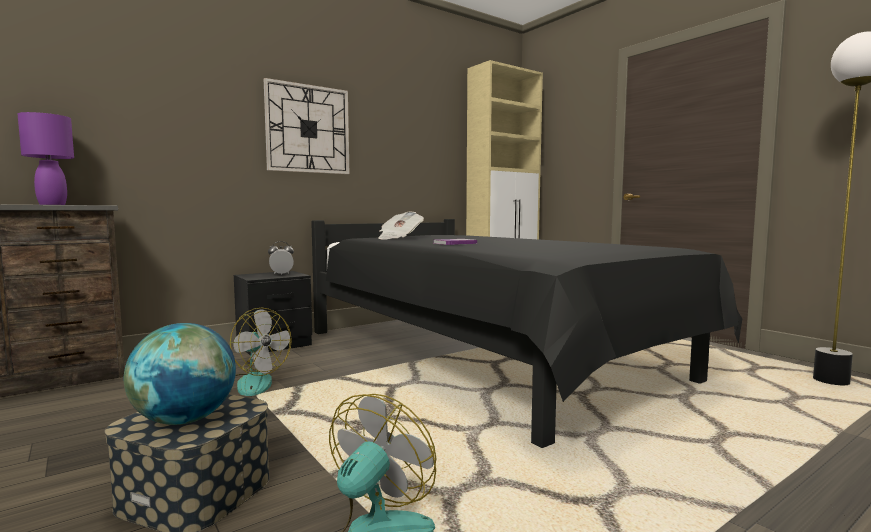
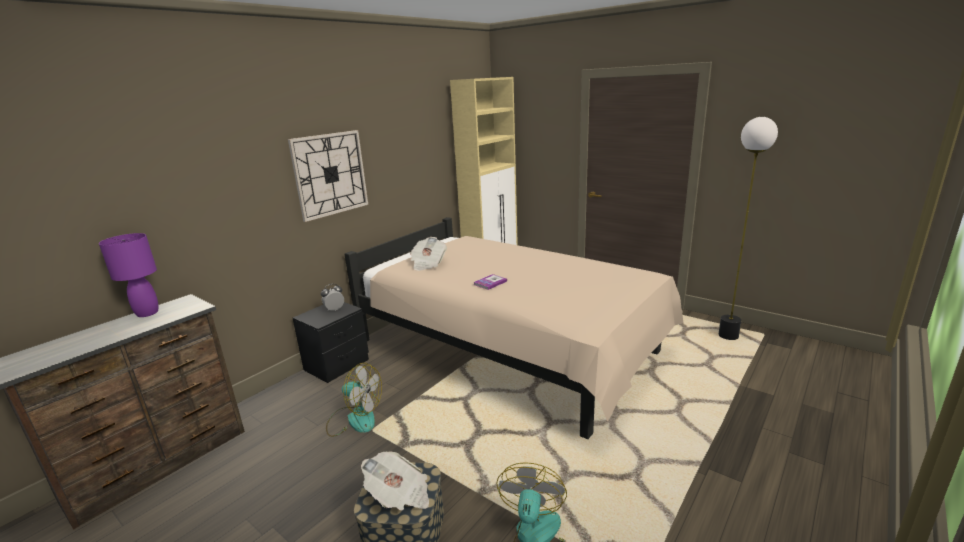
camera: 15 degrees left, 15 degrees up
globe [124,323,236,425] -> newspaper [361,451,429,511]
black bed [311,219,742,448] -> beige bed [345,217,683,439]

